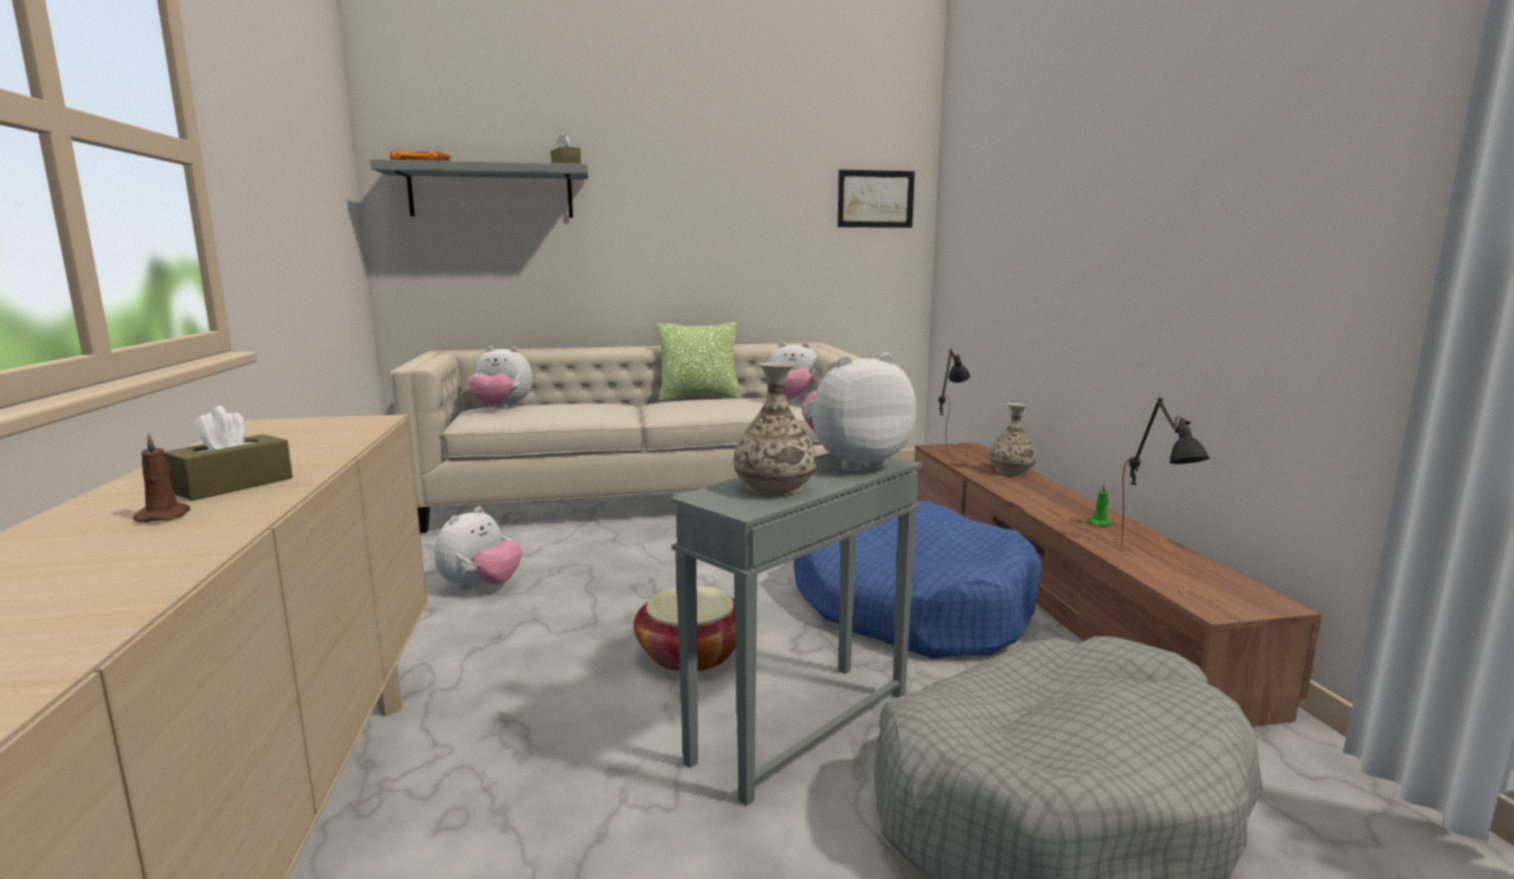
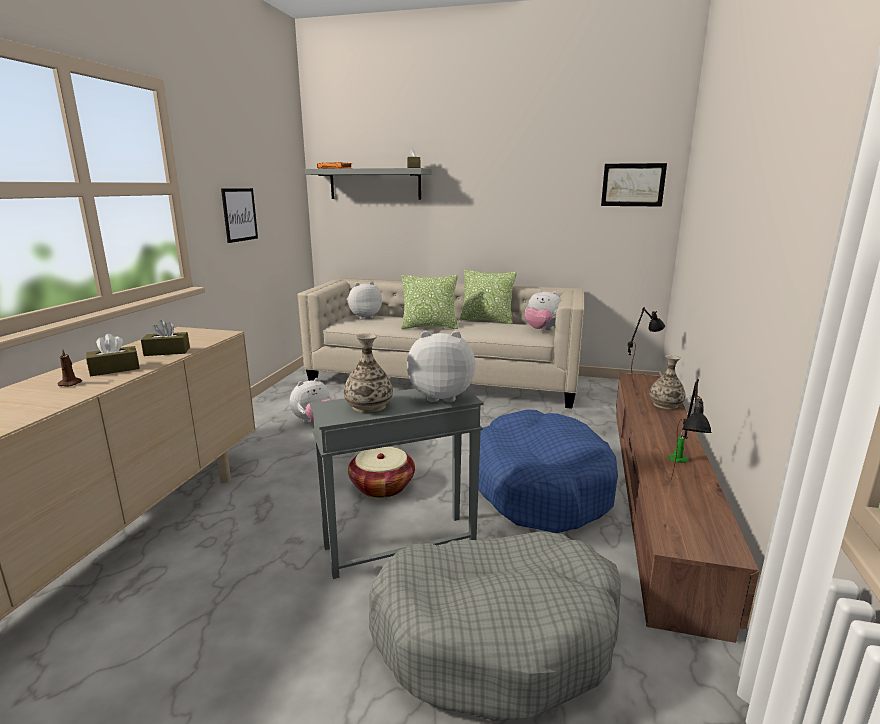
camera: 25 degrees right, 5 degrees up
plush toy [469,346,533,408] -> plush toy turned 120 degrees clockwise [347,281,382,320]
none -> brown tissue box [141,320,190,356]
none -> picture [221,188,258,243]
none -> pillow [401,275,458,329]

